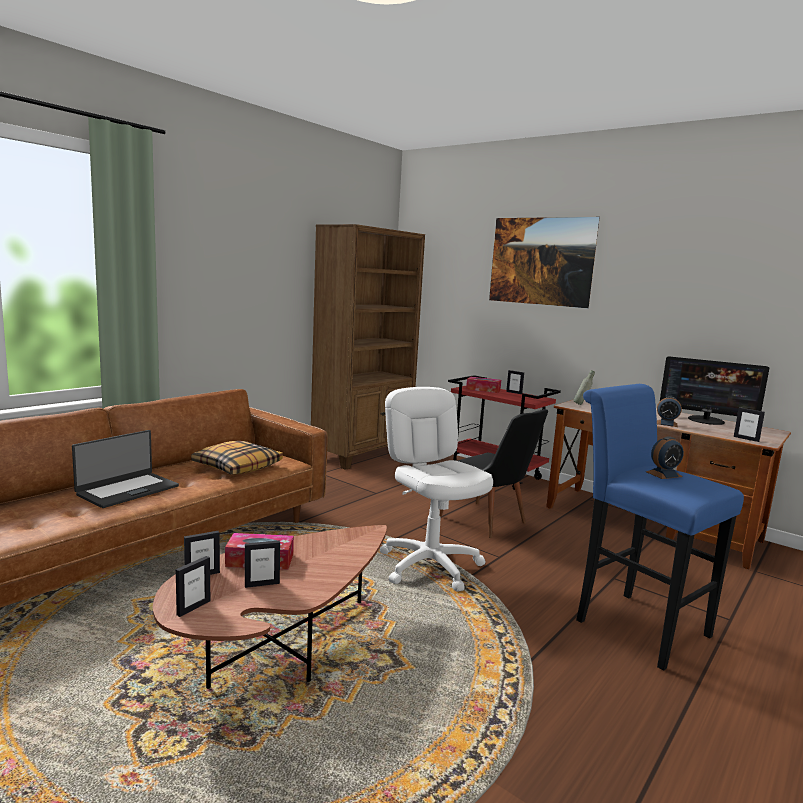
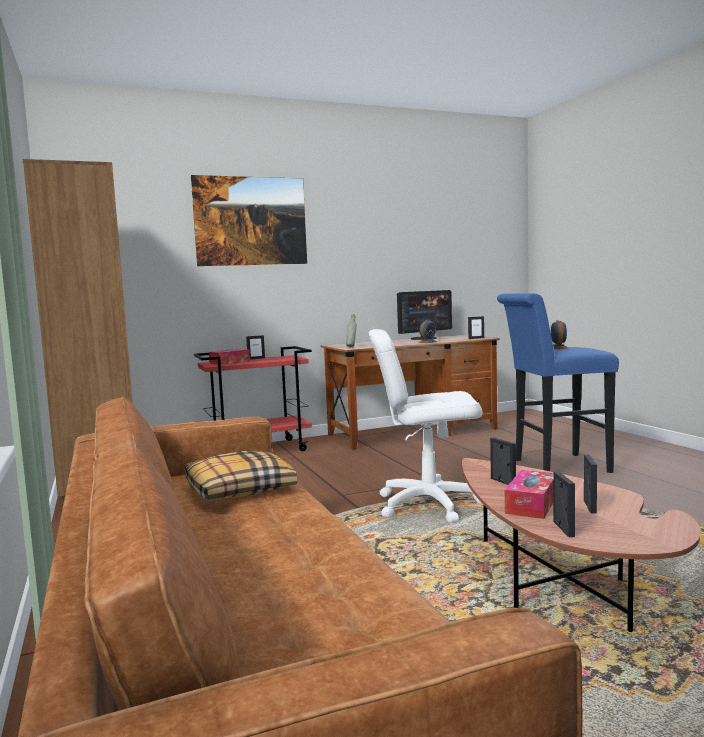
camera: 60 degrees left, 5 degrees down
laptop [72,430,179,508] -> none
picture frame [176,556,210,617] -> picture frame moved to [490,437,516,485]
black chair [440,409,548,538] -> none

